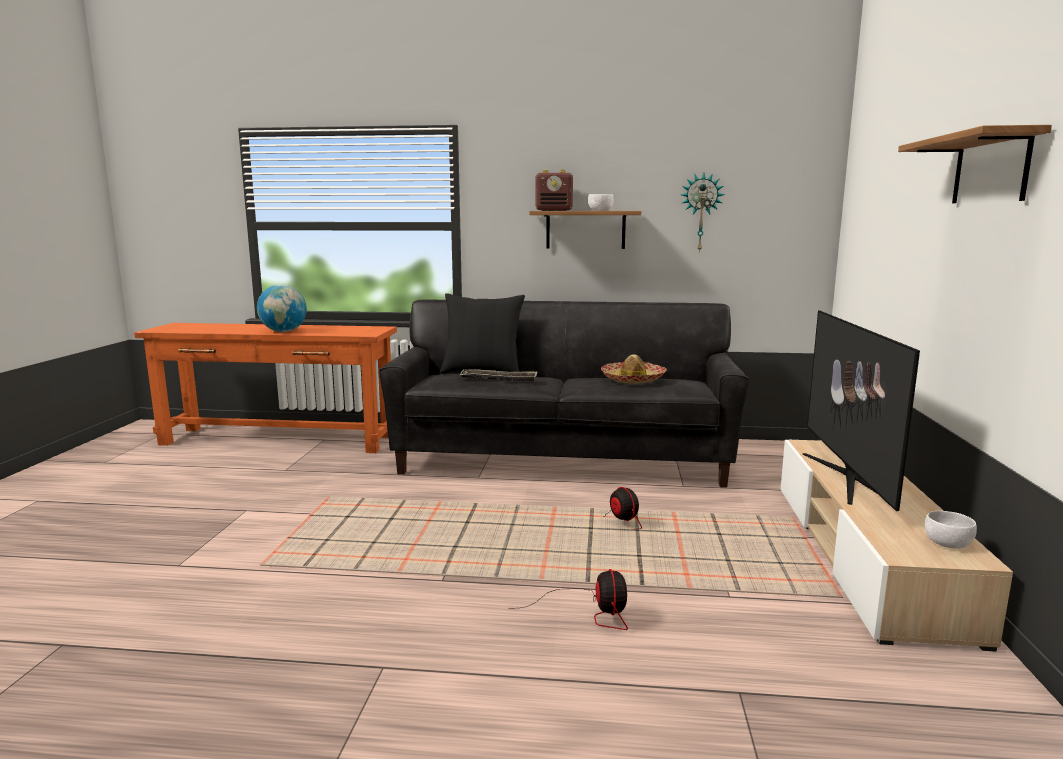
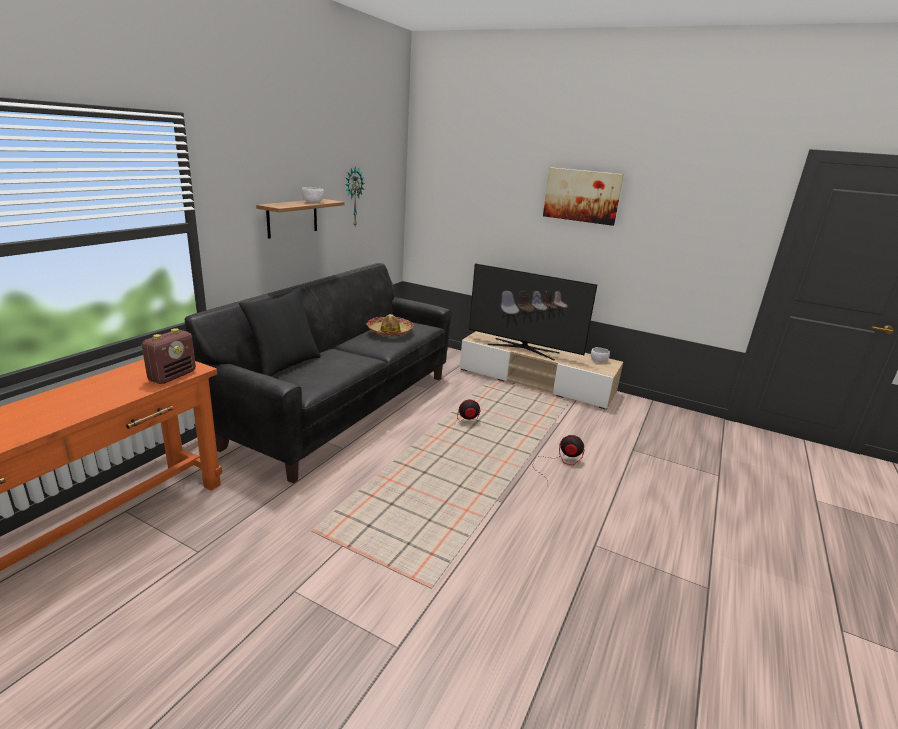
camera: 70 degrees left, 10 degrees up
globe [257,284,307,332] -> none
tray [460,369,537,382] -> none
radio [535,170,573,211] -> radio moved to [142,328,196,384]
shelf [898,125,1052,203] -> picture [543,167,624,226]

